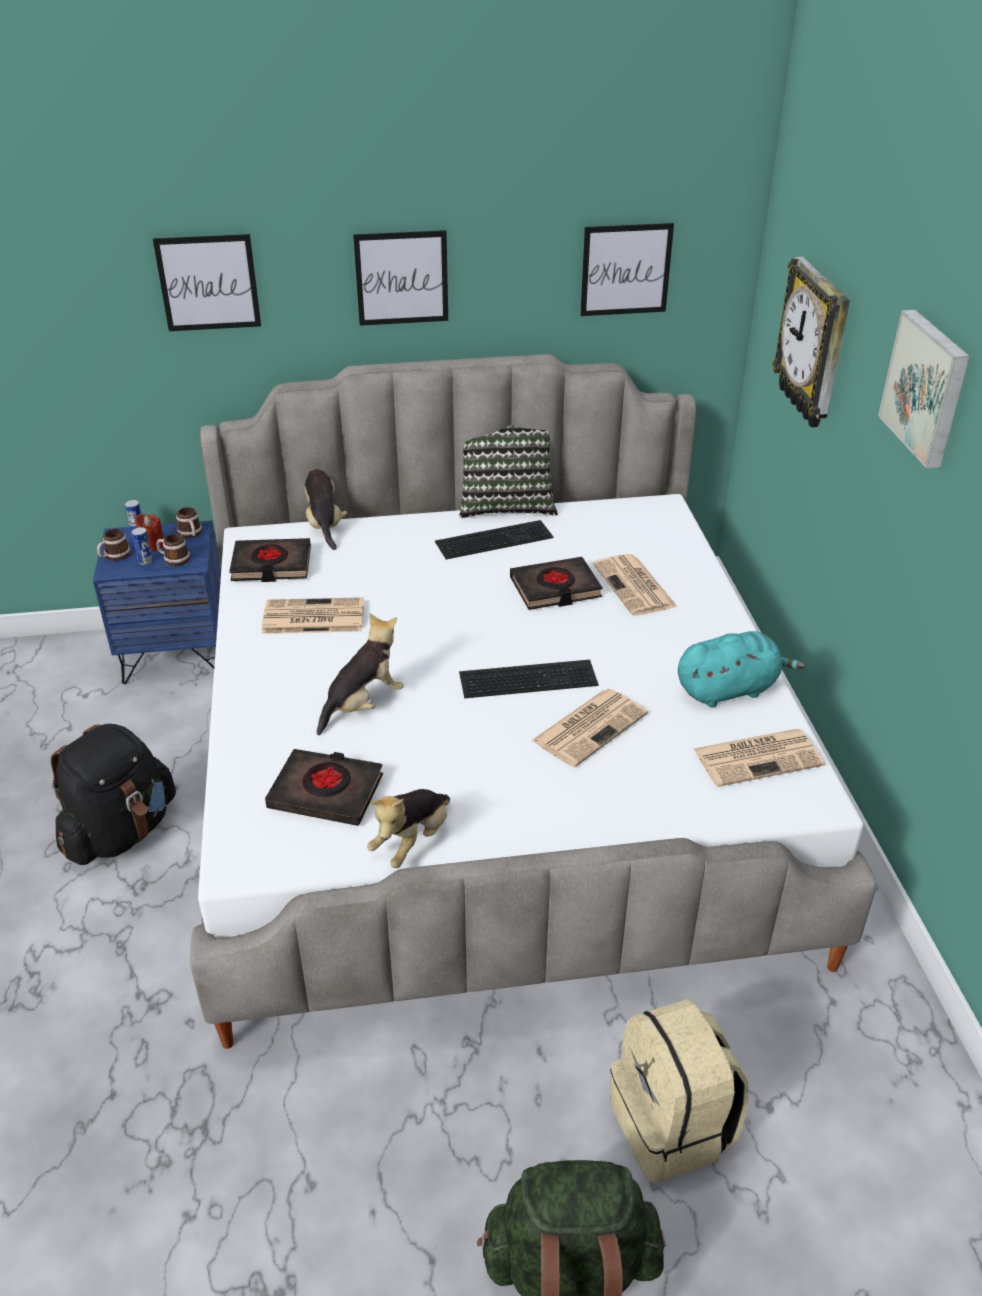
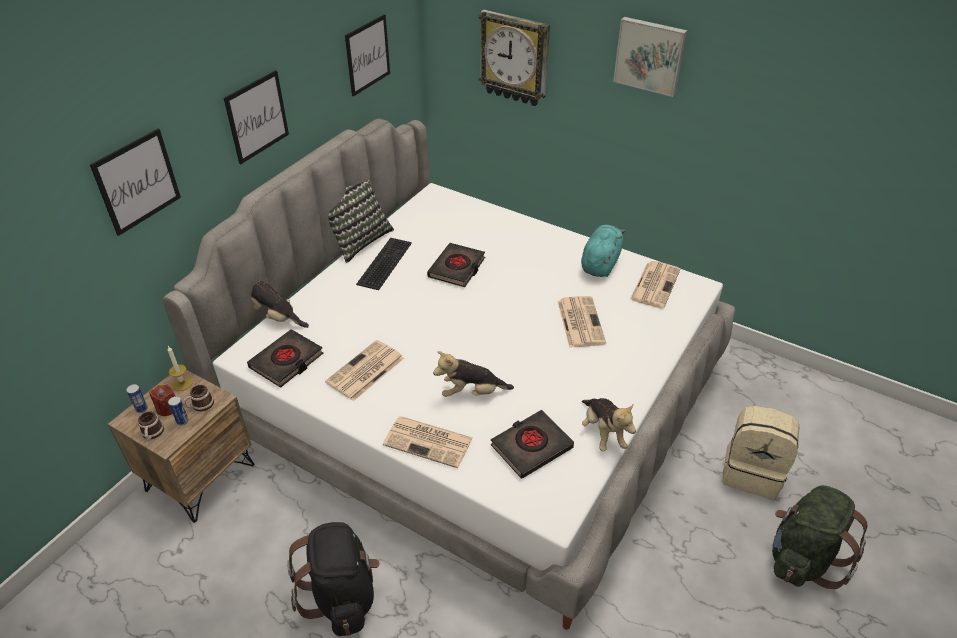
camera: 50 degrees left, 5 degrees up
blue nightstand [93,521,221,684] -> brown nightstand [108,370,254,523]
mug [176,507,202,538] -> candle [167,346,193,391]
plush toy [317,614,404,735] -> plush toy turned 90 degrees counterclockwise [433,351,514,397]
keyboard [459,660,598,698] -> none
newspaper [593,554,677,616] -> newspaper moved to [383,416,473,468]

